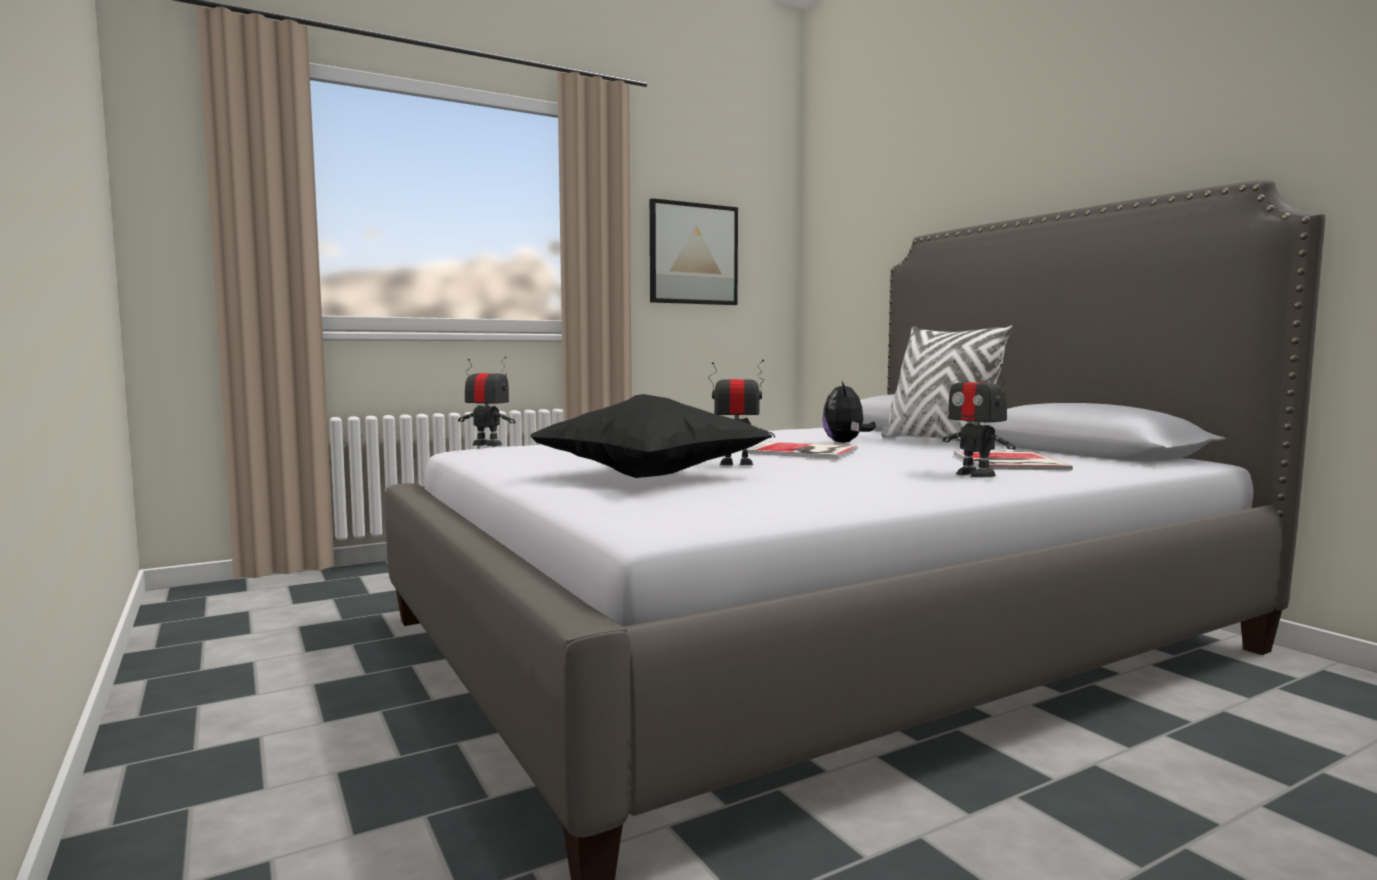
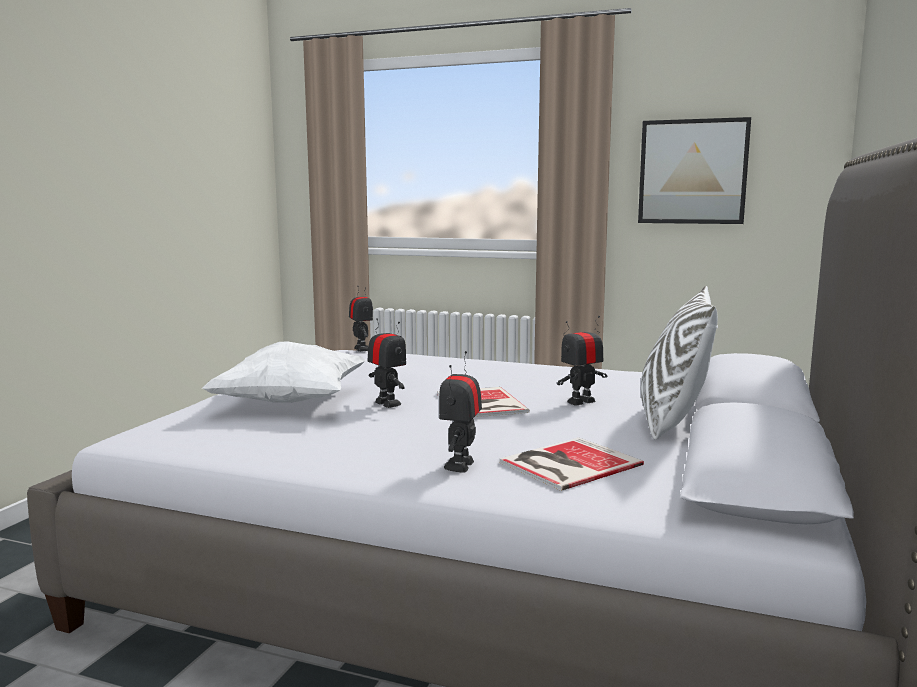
camera: 50 degrees right, 5 degrees up
black pillow [529,394,772,478] -> white pillow [202,341,366,403]
plush toy [822,380,876,443] -> toy robot [557,316,607,406]

